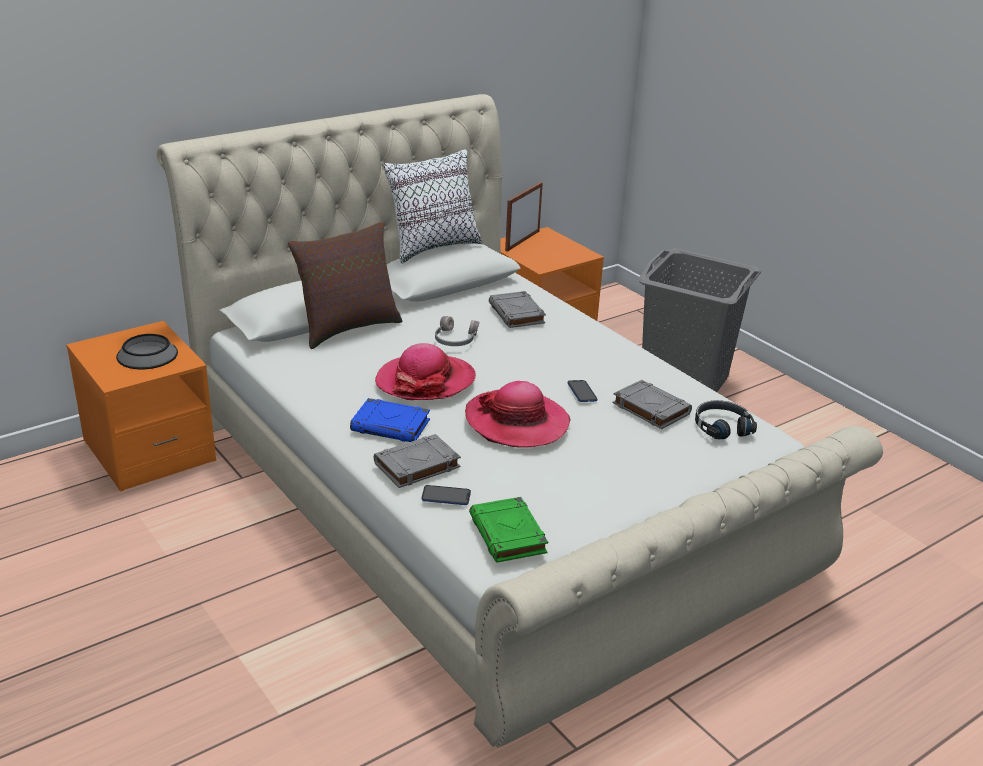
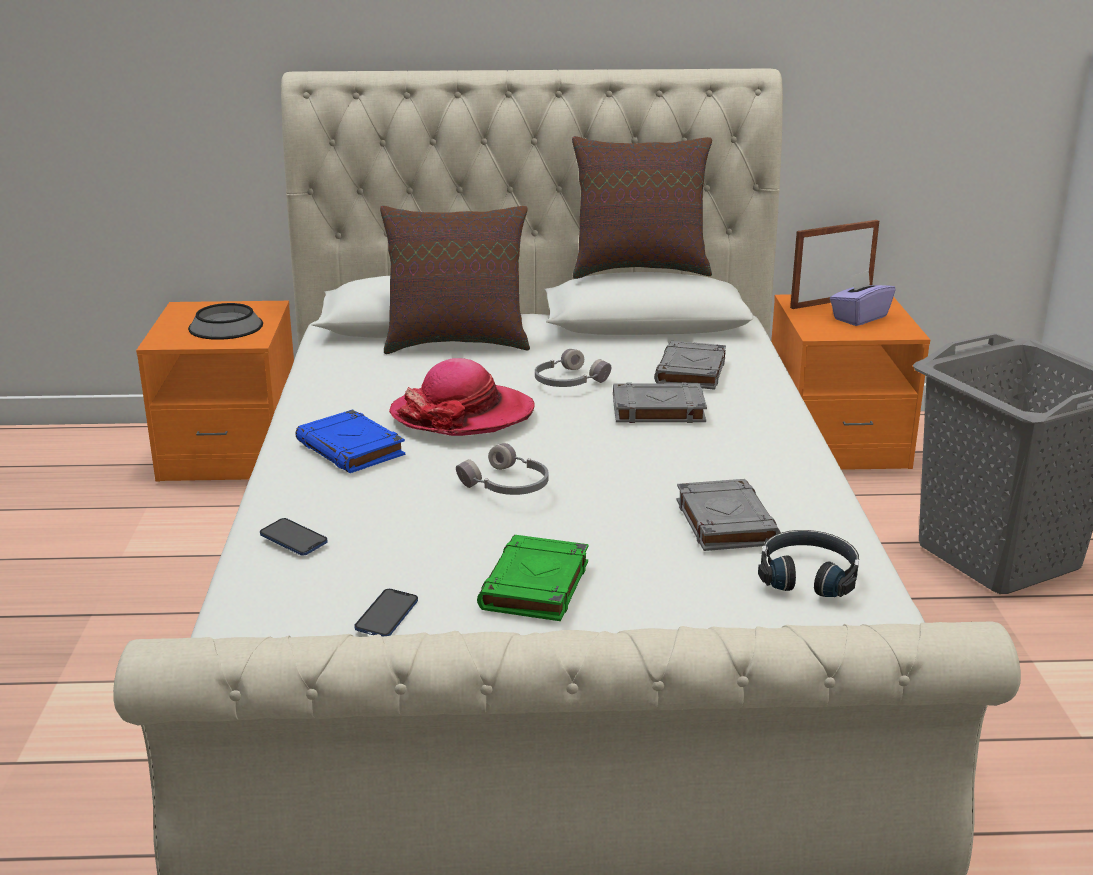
camera: 35 degrees right, 5 degrees down
grey book [374,434,461,488] -> grey book moved to [613,382,707,423]
white pillow [383,150,482,264] -> brown pillow [572,136,712,279]
hat [465,381,571,448] -> grey headphones [456,443,549,495]
green book [469,497,548,563] -> green book moved to [477,535,589,621]
phone [567,380,597,402] -> phone moved to [354,589,418,637]
none -> purple tissue box [830,270,896,326]

